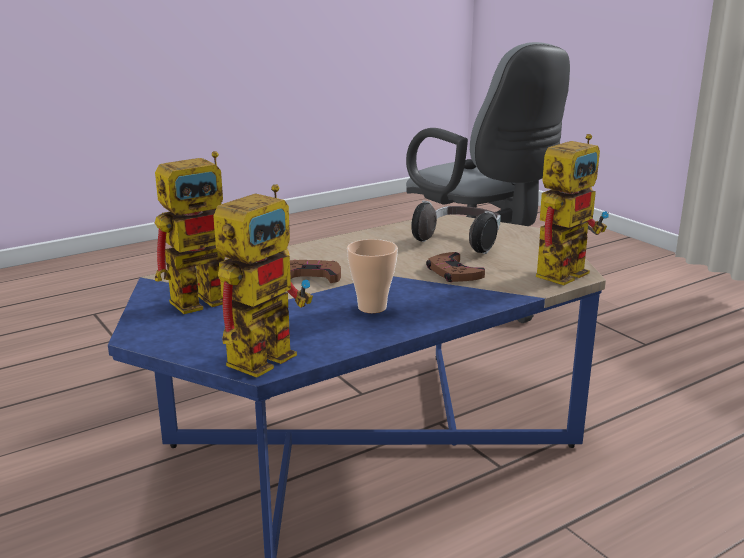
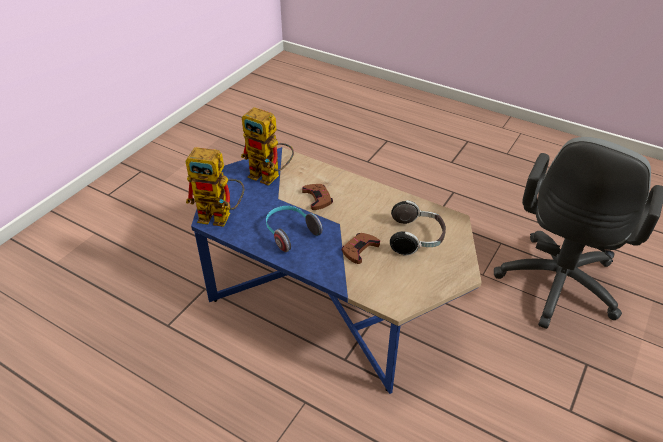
camera: 65 degrees right, 20 degrees up
cup [347,239,398,313] -> headphones [266,206,322,252]
toy robot [536,134,609,285] -> none

